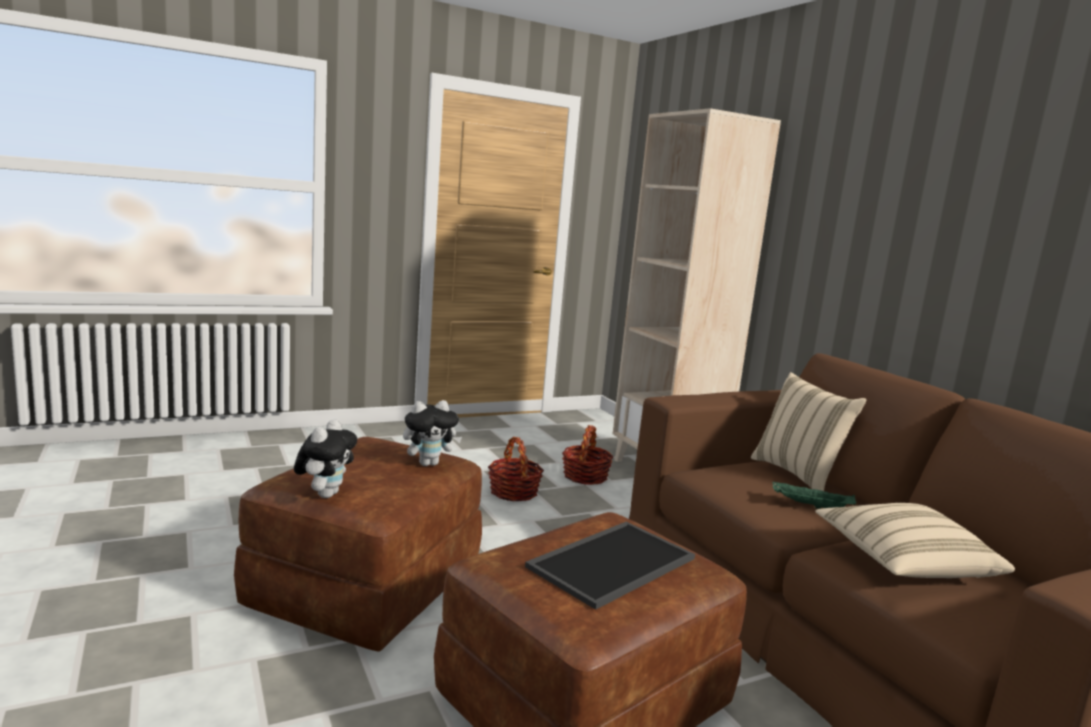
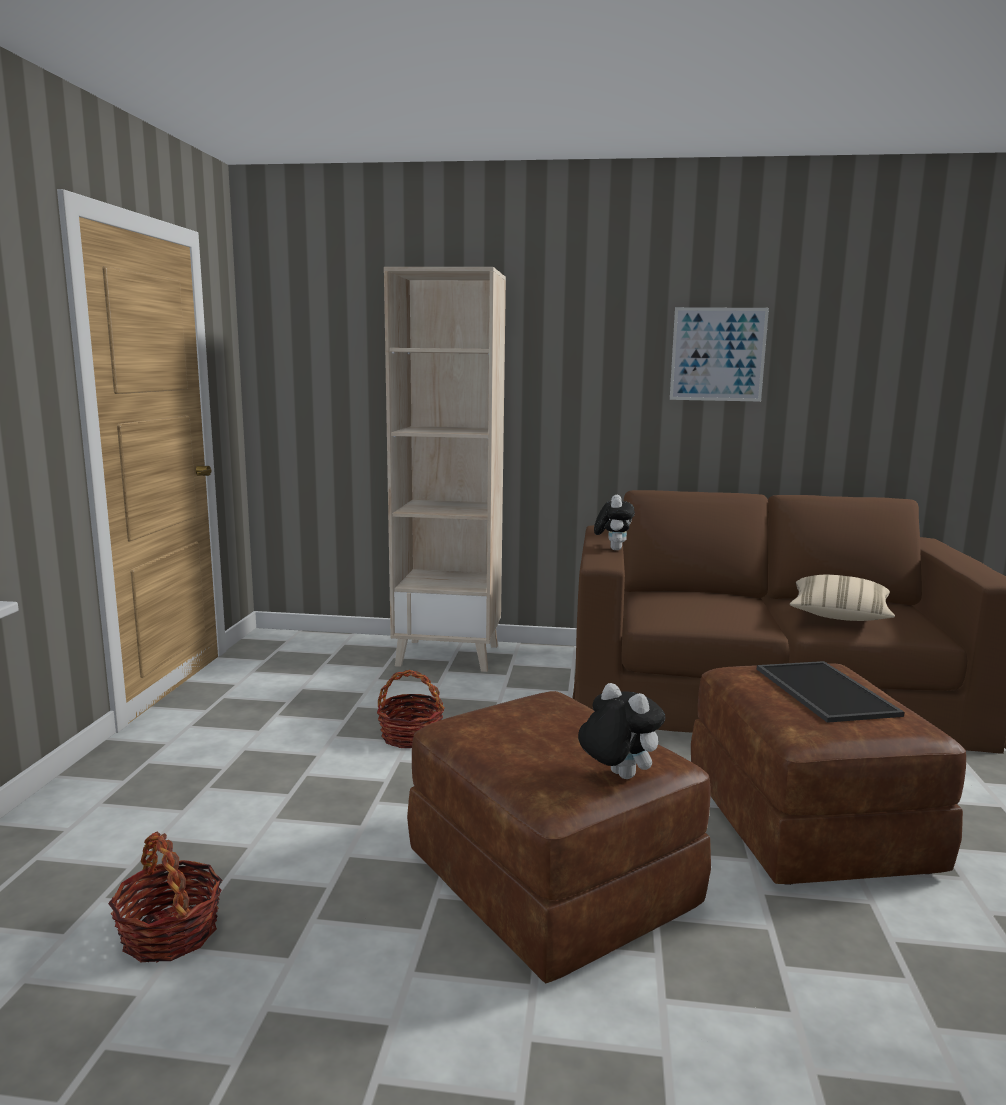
camera: 55 degrees left, 0 degrees up
plush toy [403,400,462,466] -> plush toy moved to [594,495,635,550]
basket [562,425,614,485] -> basket moved to [108,832,222,962]
beige pillow [751,372,866,491] -> none
green tray [773,481,857,510] -> none
none -> picture [670,307,769,402]

